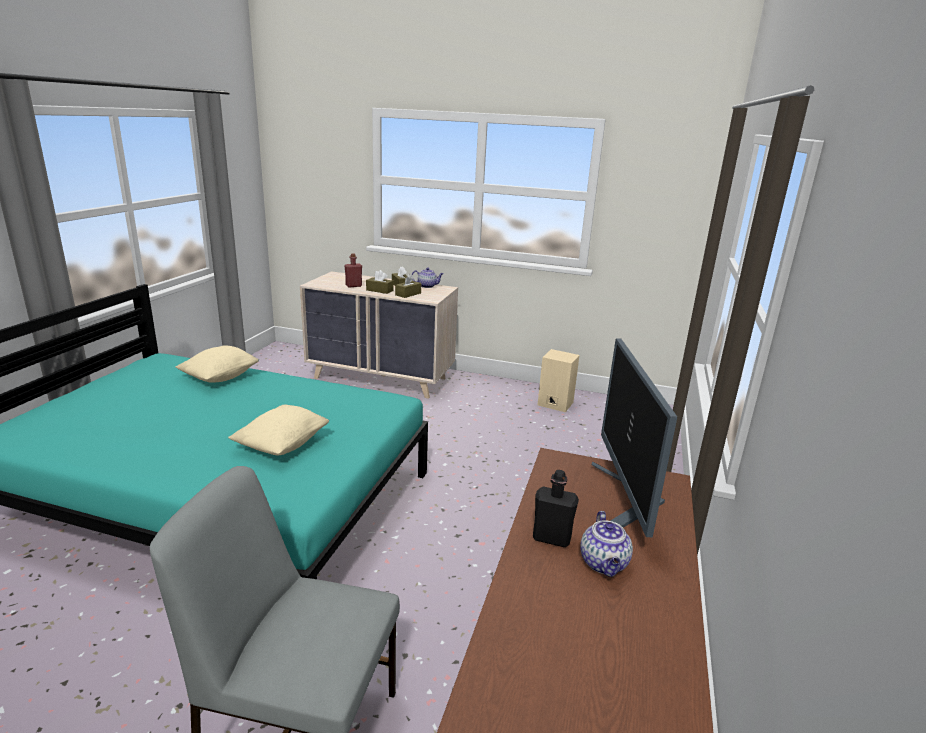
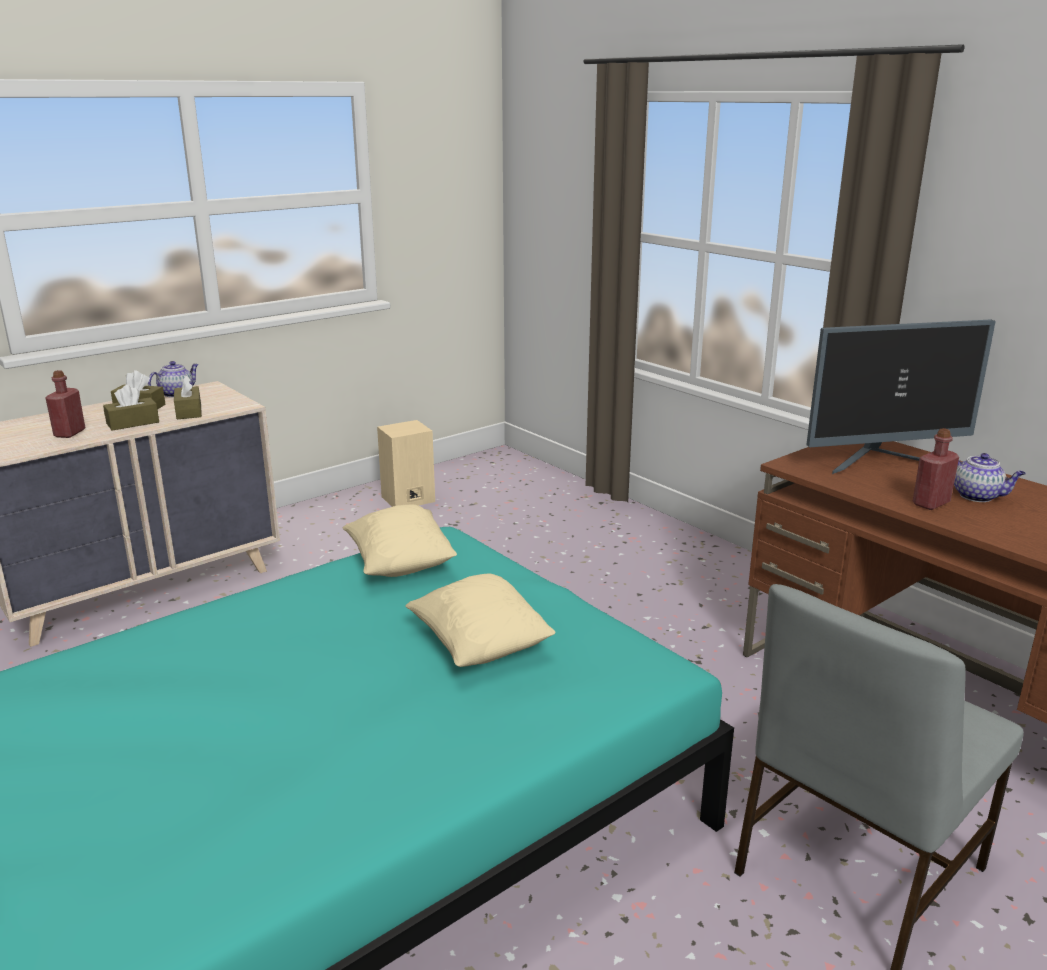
camera: 55 degrees left, 0 degrees up
beige pillow [175,345,259,383] -> beige pillow moved to [342,504,457,577]
black bottle [533,470,579,547] -> red bottle [913,428,959,510]
monitor [592,338,677,537] -> monitor turned 45 degrees counterclockwise [806,319,996,474]

